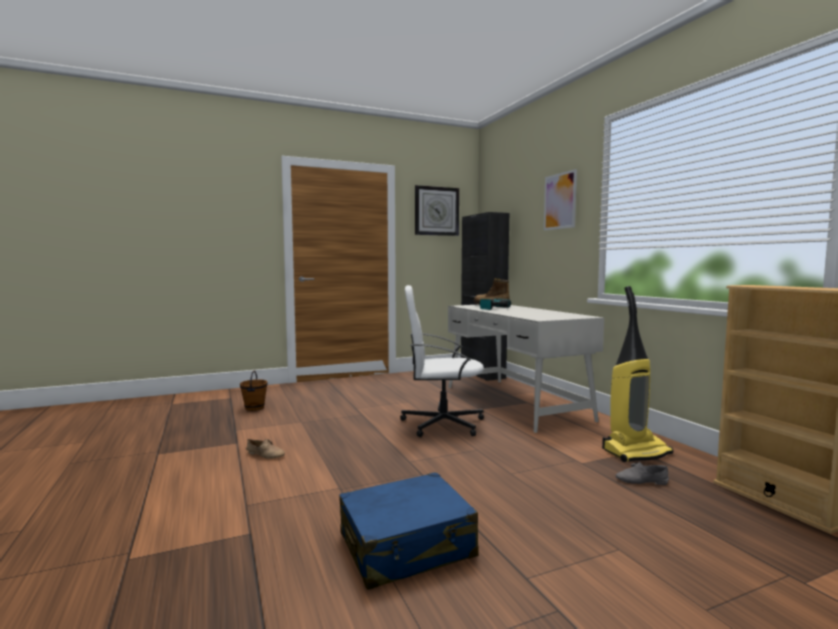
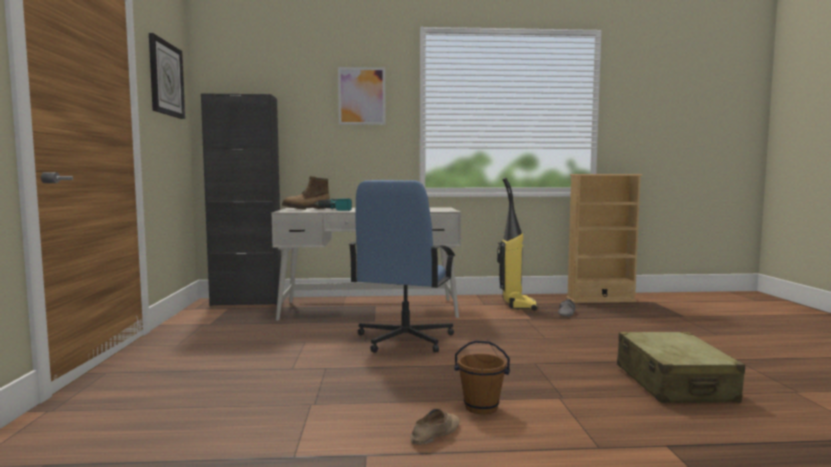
camera: 70 degrees left, 0 degrees up
brown bucket [240,371,268,411] -> brown bucket moved to [454,340,510,414]
blue suitcase [339,472,479,590] -> beige suitcase [617,332,745,403]
white office chair [400,285,484,437] -> blue office chair [349,180,455,353]

